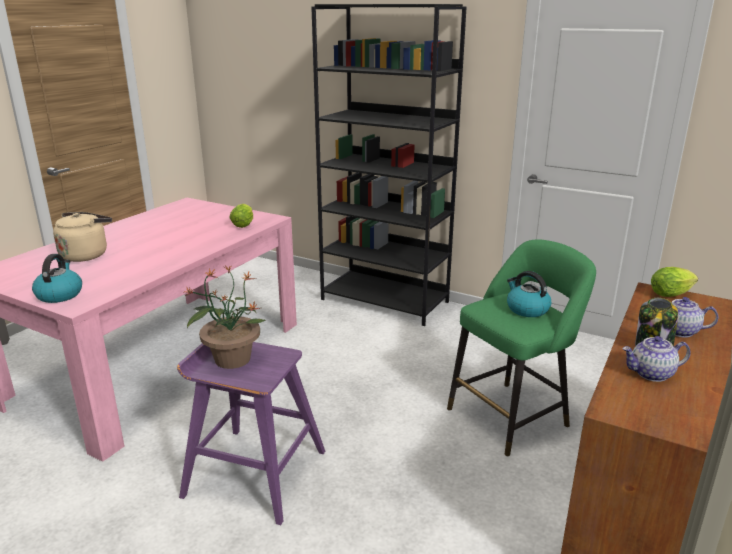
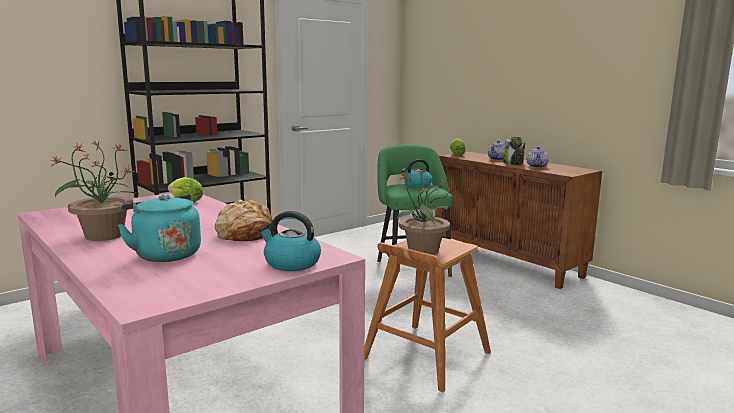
camera: 70 degrees left, 10 degrees down
beige kettle [53,212,112,262] -> turquoise kettle [118,194,201,262]
purple stool [177,342,325,525] -> brown stool [364,238,491,392]
none -> potted plant [50,140,139,241]
none -> bread [215,199,273,241]

